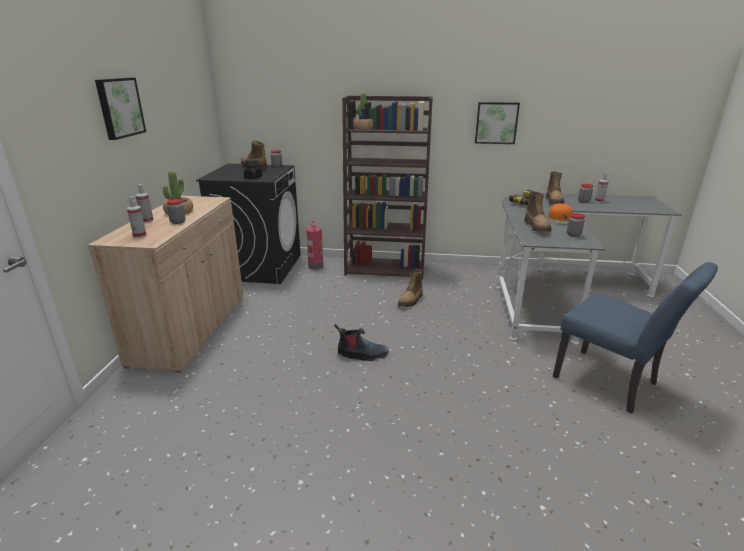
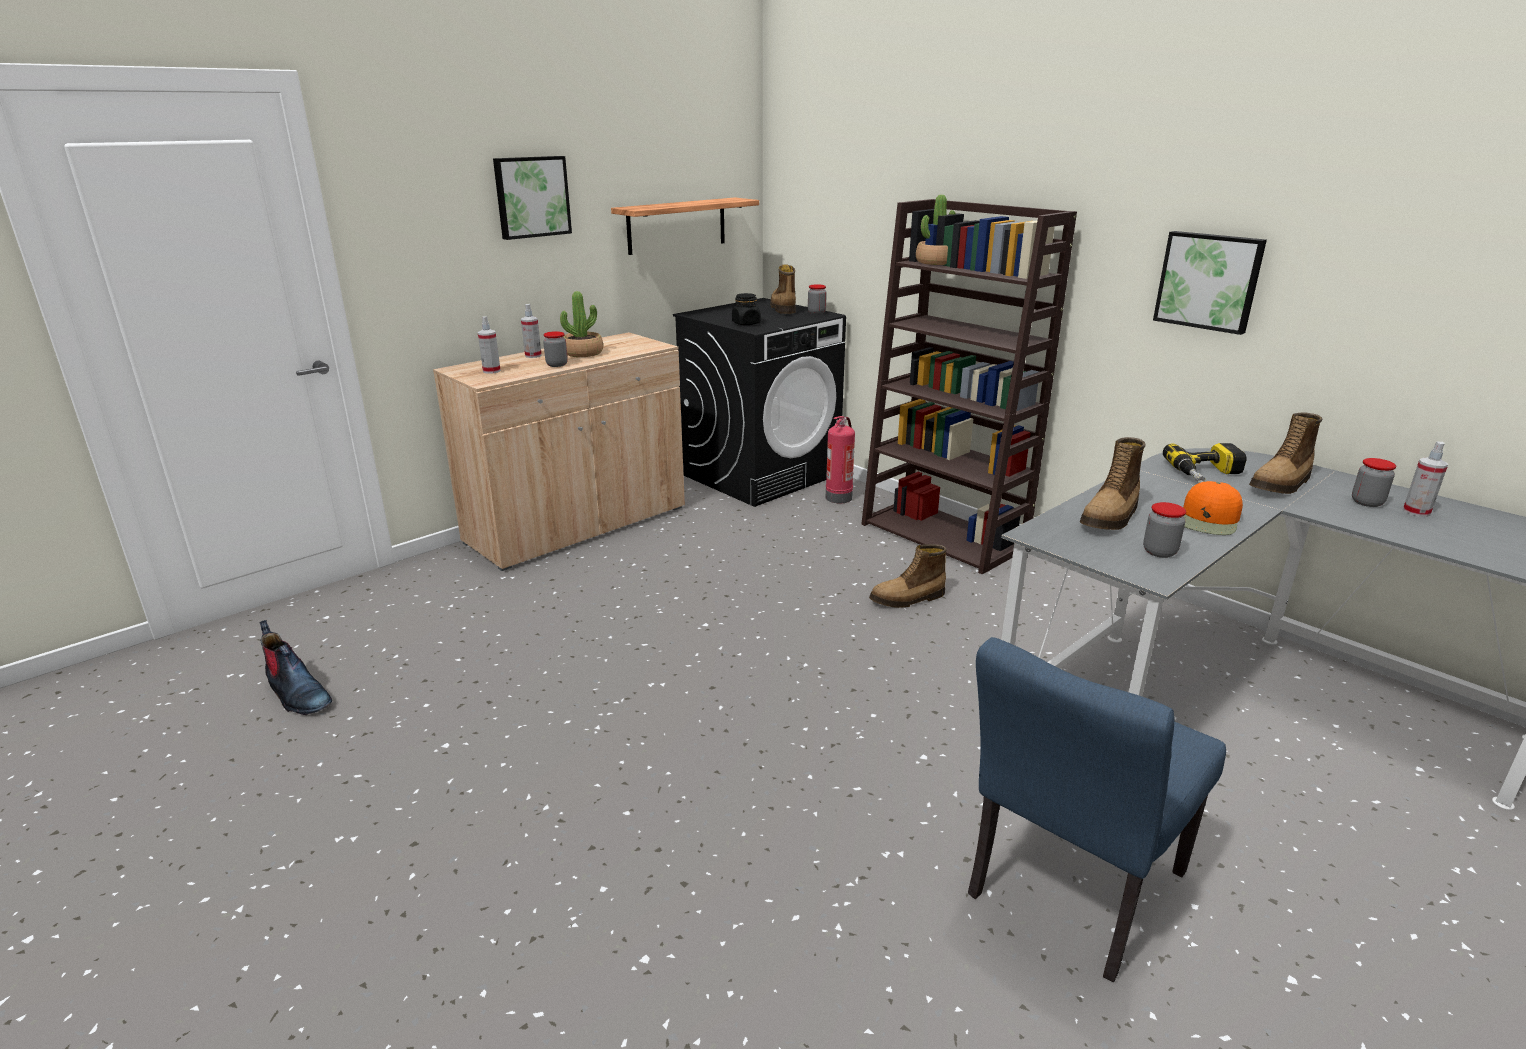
camera: 40 degrees right, 0 degrees up
boot [334,324,389,361] -> boot moved to [260,620,332,715]
blue chair [553,262,718,414] -> blue chair turned 45 degrees clockwise [968,637,1226,982]
none -> shelf [611,198,759,255]

